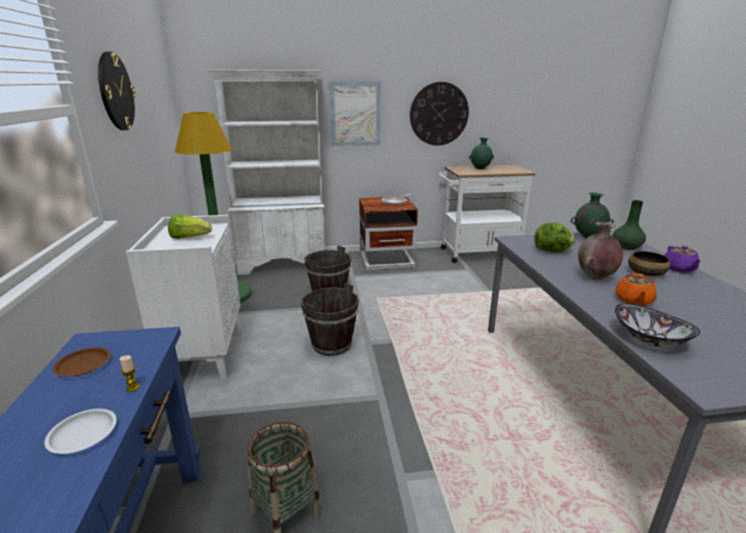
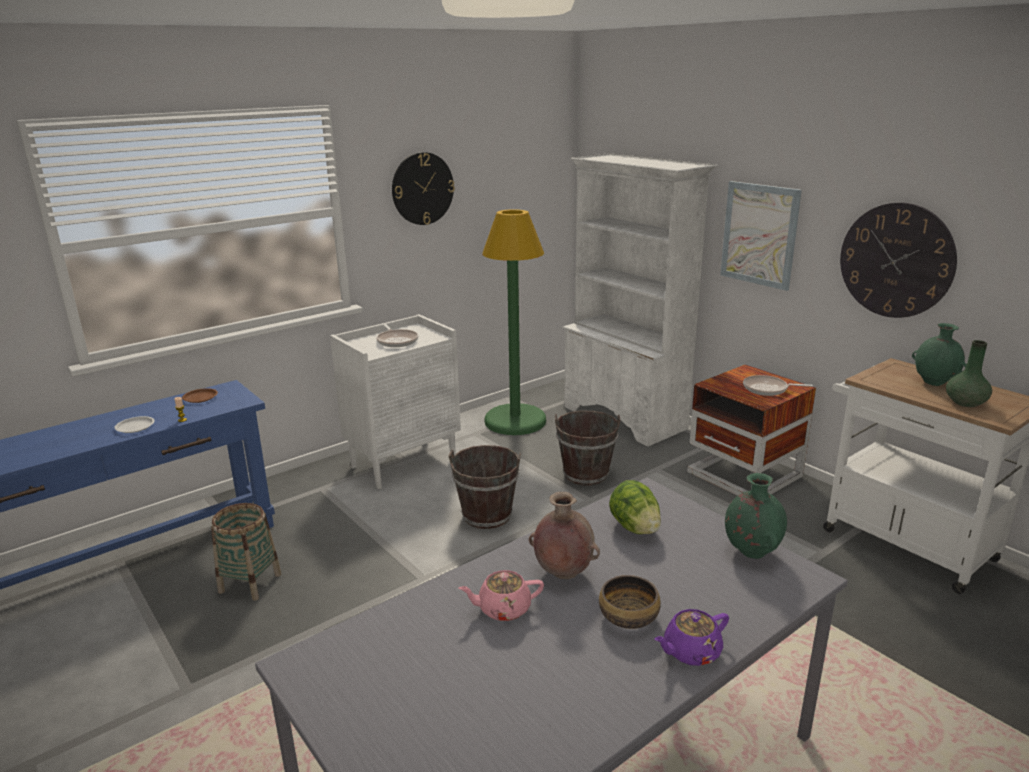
camera: 60 degrees right, 0 degrees up
lettuce [168,214,212,239] -> frying pan [376,324,418,347]
green vase [613,200,646,250] -> green vase moved to [946,340,992,407]
orange teapot [615,273,657,306] -> pink teapot [459,570,544,621]
bowl [615,303,700,347] -> none

